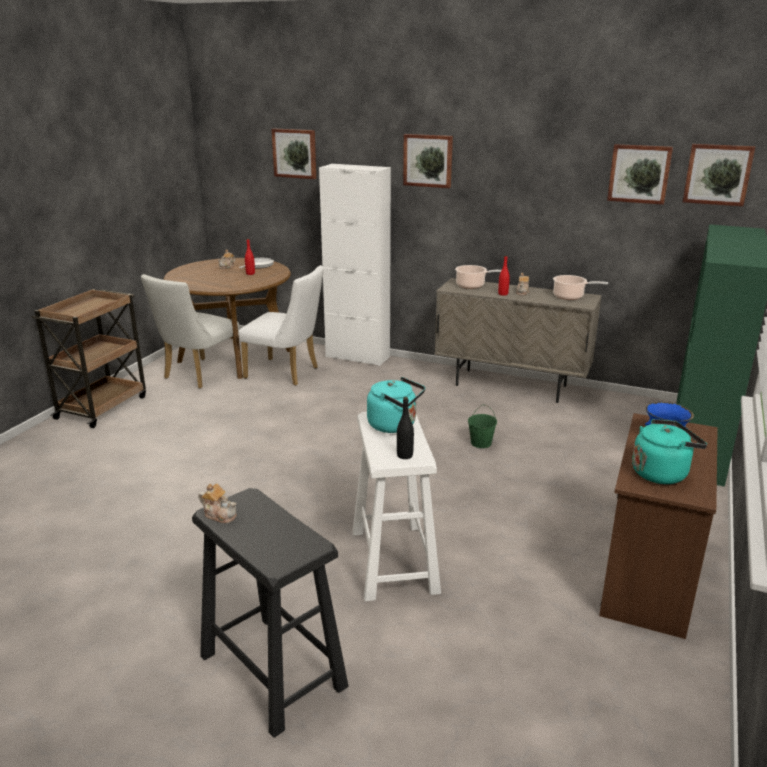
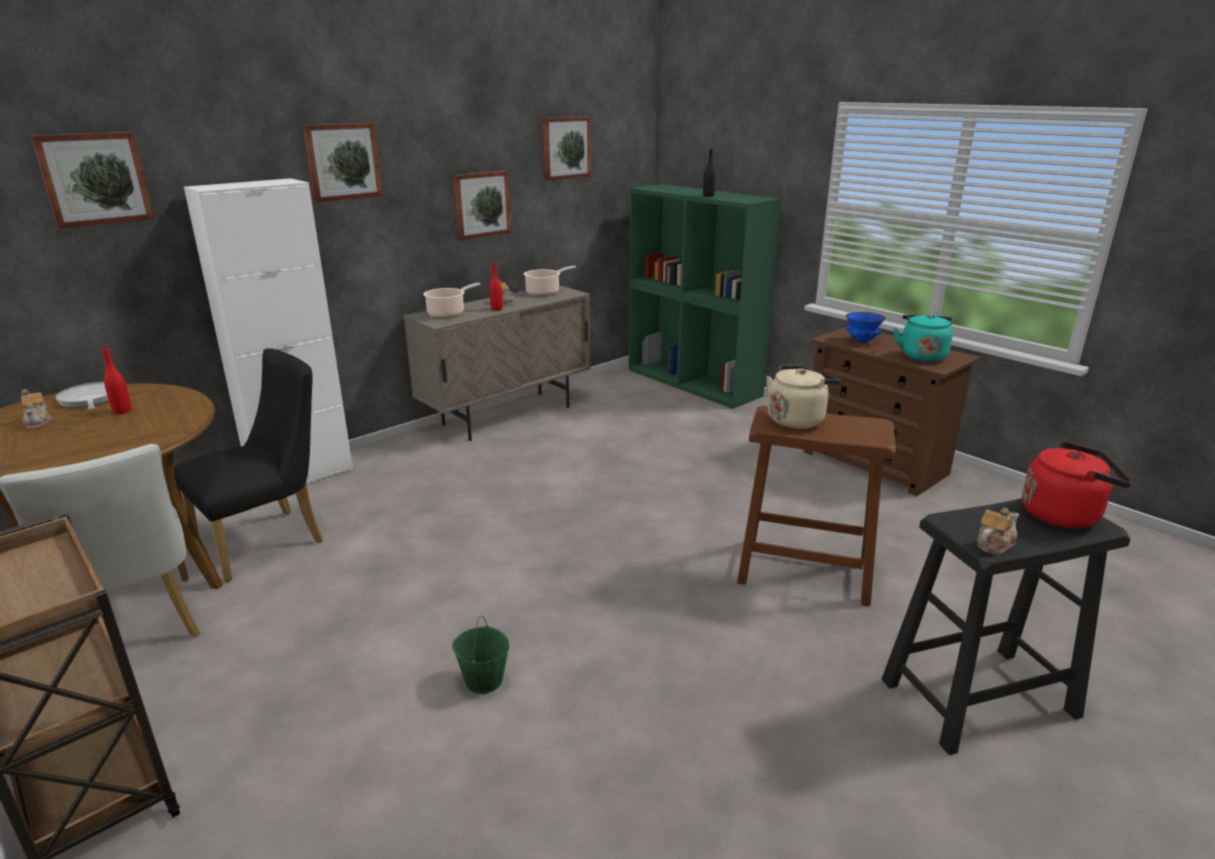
camera: 65 degrees left, 0 degrees up
white chair [238,265,324,386] -> black chair [174,348,323,582]
white stool [353,412,441,601] -> brown stool [737,406,896,606]
turquoise kettle [367,377,425,433] -> beige kettle [766,365,841,429]
black bottle [397,397,414,459] -> black bottle moved to [703,148,716,197]
green bucket [468,404,497,448] -> green bucket moved to [452,616,510,694]
picture [683,144,755,206] -> picture moved to [453,171,512,240]
none -> red kettle [1022,442,1132,528]

